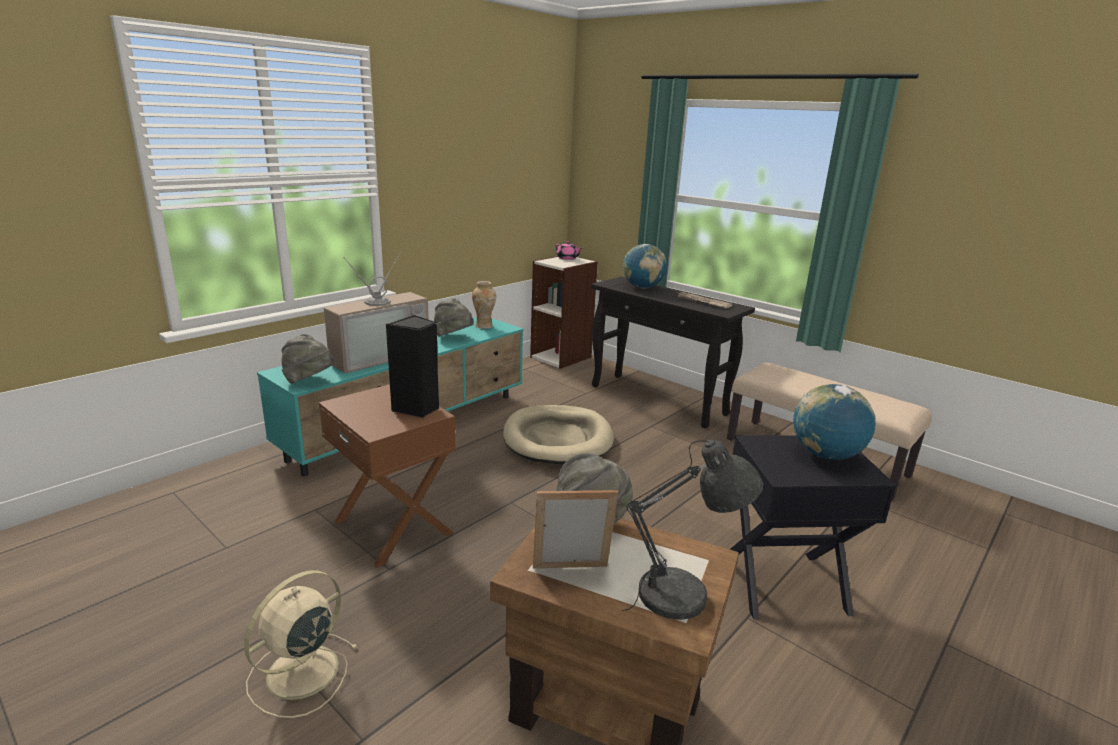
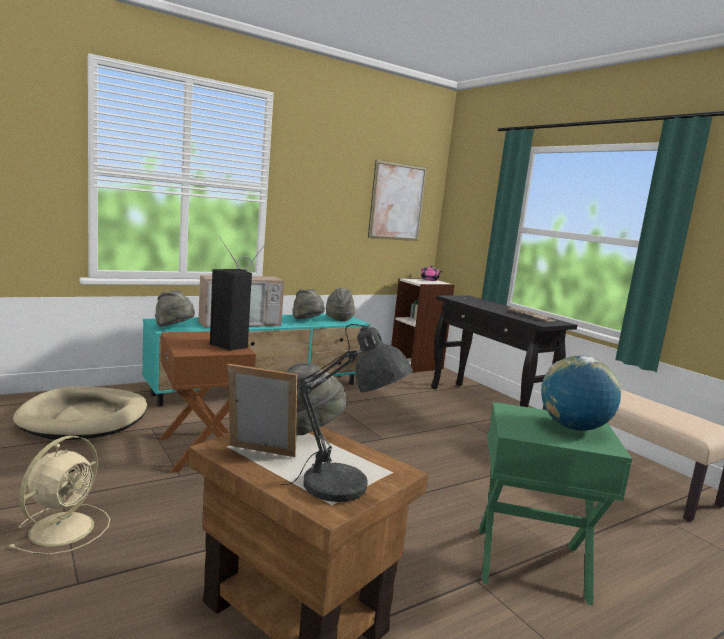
camera: 15 degrees right, 10 degrees down
beige fan [244,570,358,718] -> beige fan turned 150 degrees clockwise [8,436,110,555]
vase [472,281,496,329] -> grey hat [326,288,355,321]
beige dog bed [503,405,614,465] -> beige dog bed moved to [13,386,147,440]
globe [623,244,667,289] -> none
black side table [730,435,896,619] -> green side table [479,402,632,606]
none -> picture [368,160,427,241]

